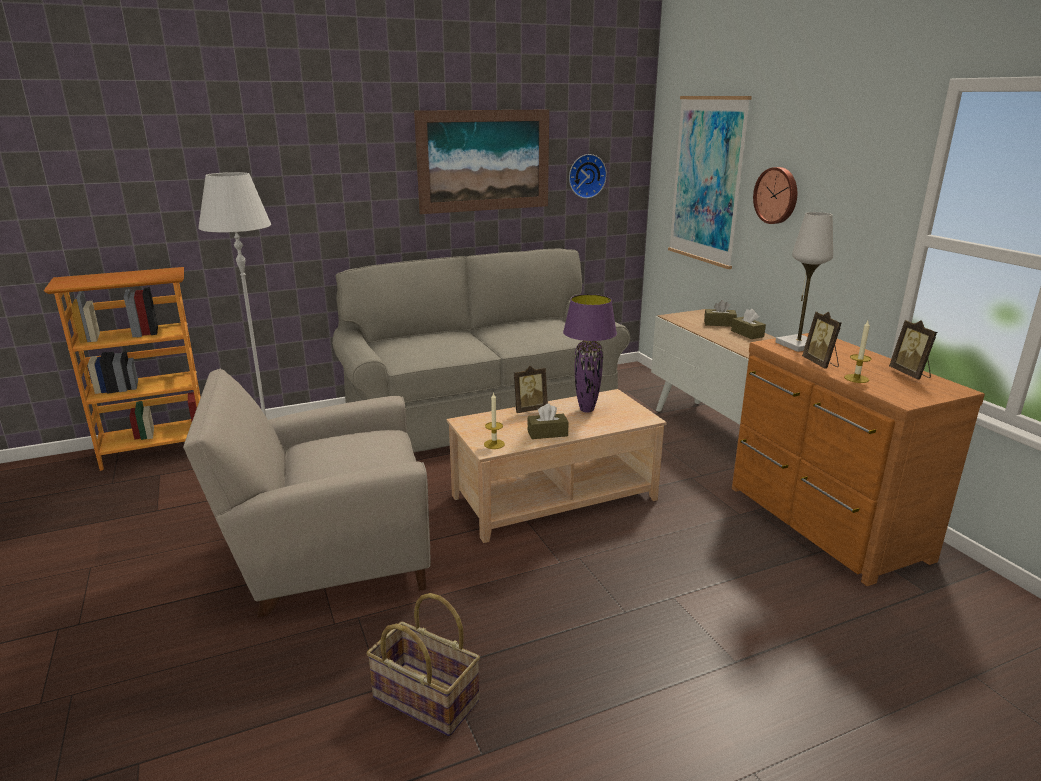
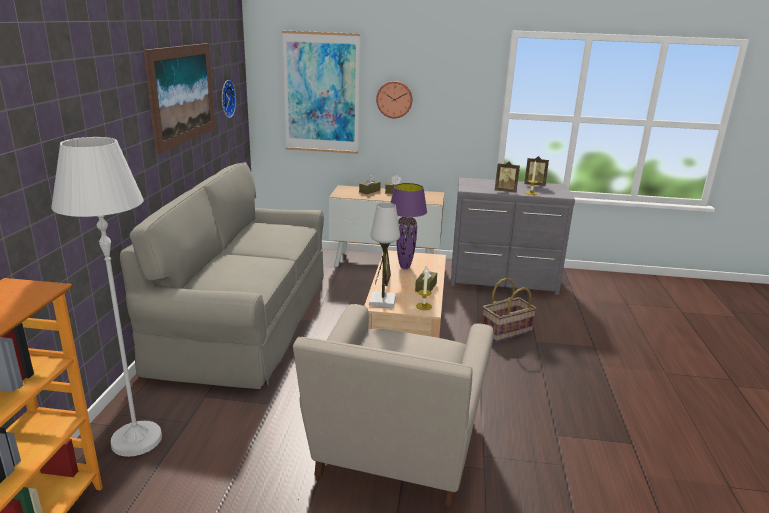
camera: 60 degrees left, 0 degrees up
basket [366,593,480,737] -> basket moved to [482,278,536,342]
brown dresser [732,333,985,586] -> grey dresser [450,178,575,295]
white table lamp [775,212,833,352] -> white table lamp moved to [369,203,400,308]

